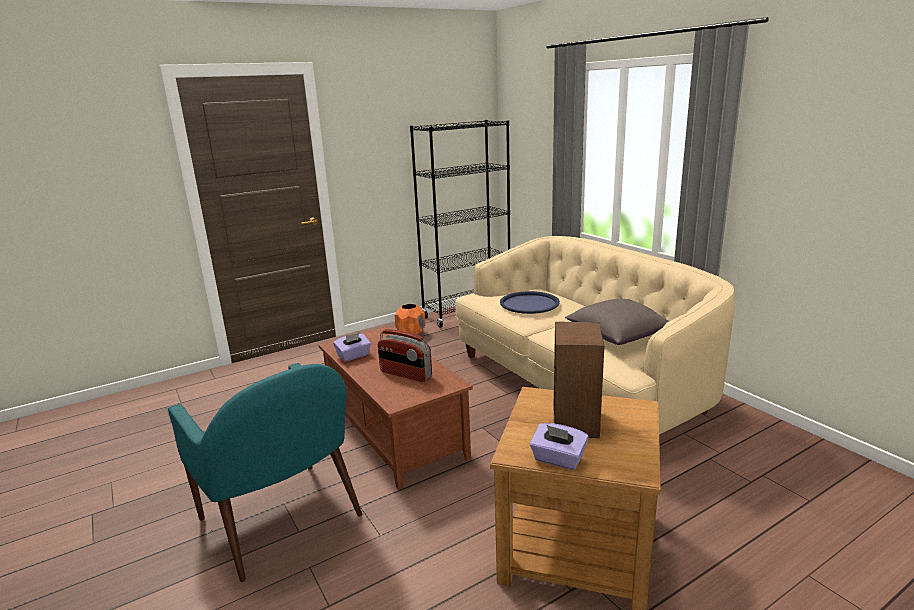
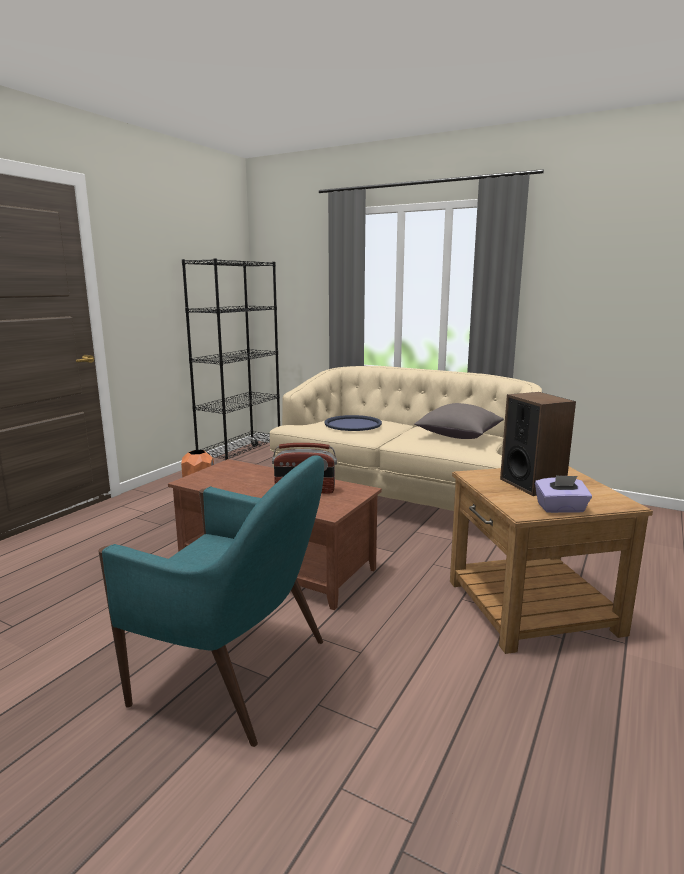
camera: 30 degrees left, 5 degrees down
purple tissue box [333,333,371,362] -> none

